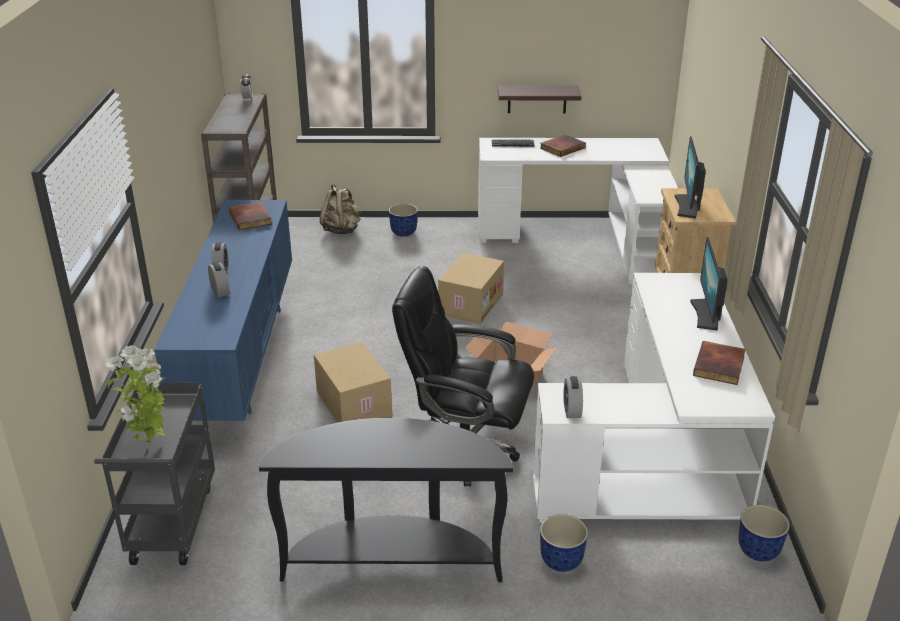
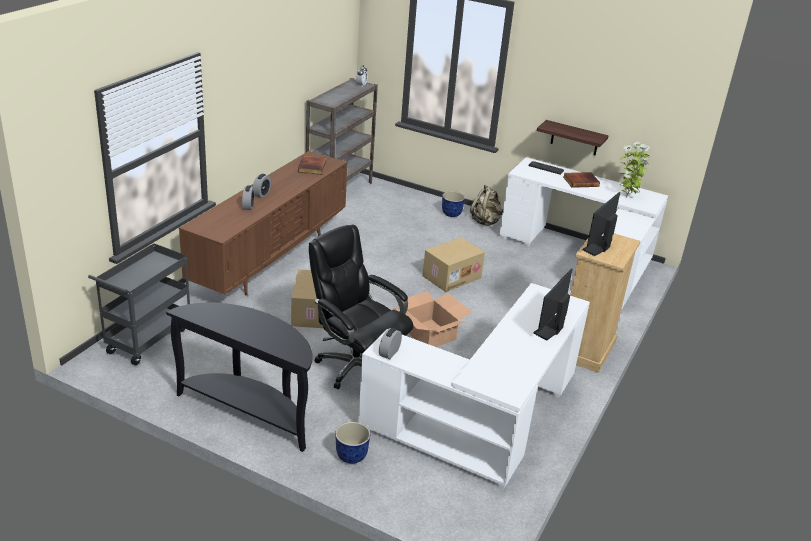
camera: 25 degrees right, 0 degrees up
potted plant [104,345,166,447] -> potted plant moved to [620,141,650,198]
blue cabinet [154,200,292,421] -> brown cabinet [179,151,347,295]
beige backpack [320,184,361,234] -> beige backpack moved to [470,185,502,226]
book [693,341,746,385] -> none
planter [739,505,790,561] -> none

